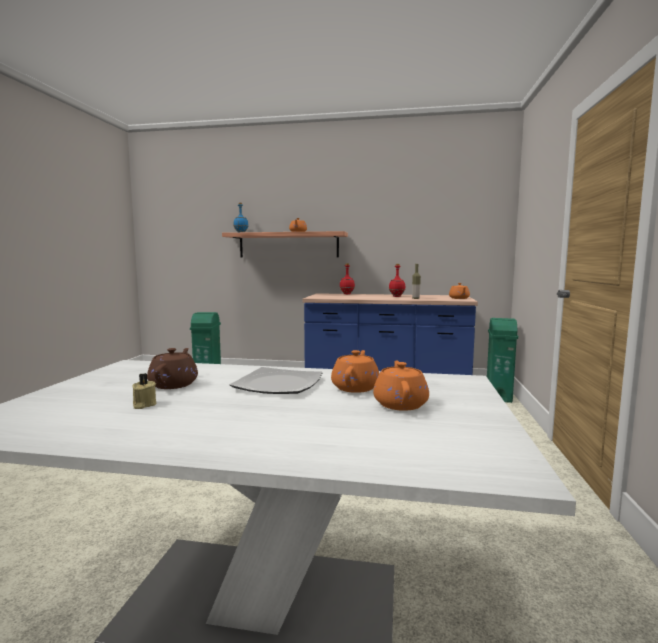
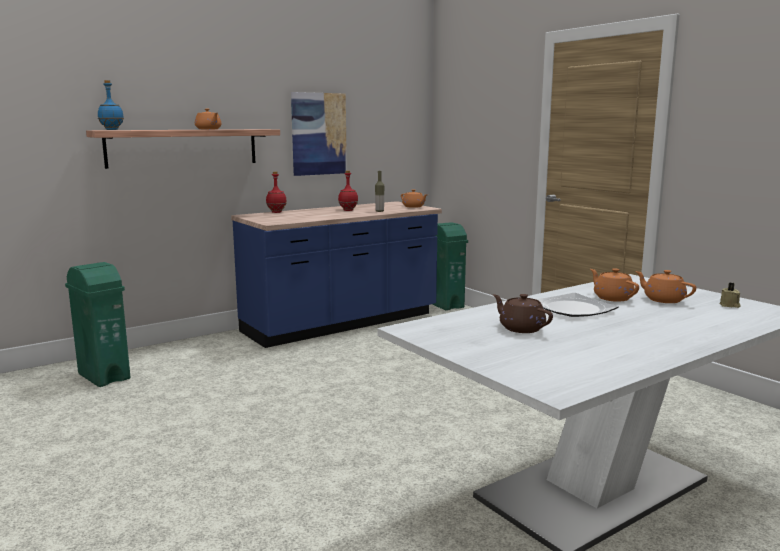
camera: 45 degrees left, 5 degrees up
beige candle [133,373,156,409] -> beige candle moved to [719,283,741,308]
none -> picture [291,92,347,176]

